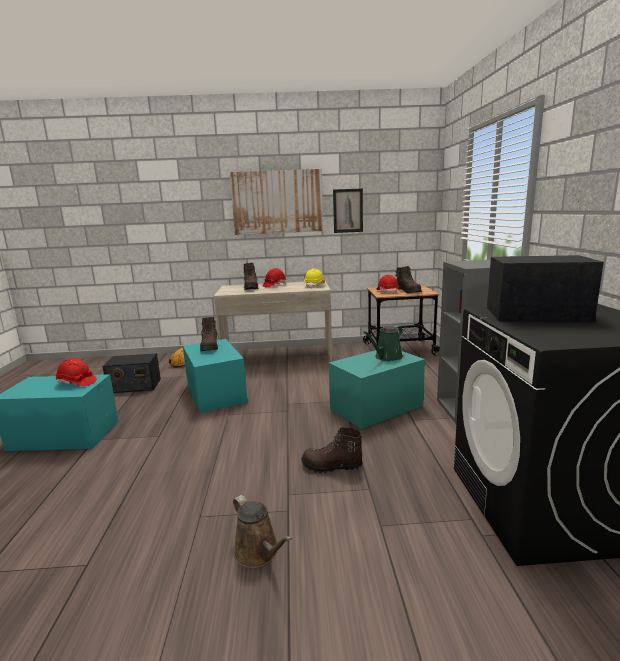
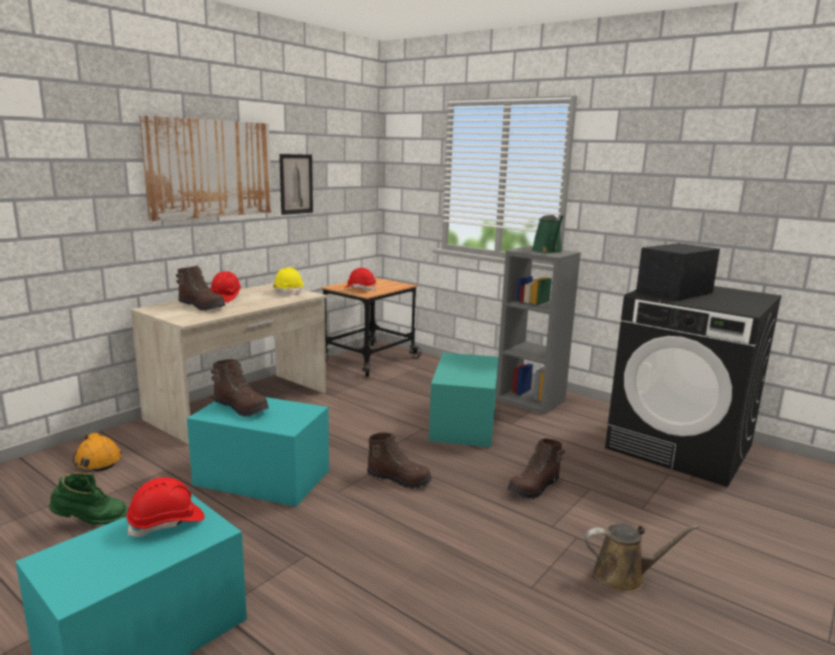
camera: 50 degrees left, 0 degrees up
radio [102,353,161,393] -> green boot [49,472,128,525]
green watering can [363,326,403,361] -> green watering can moved to [532,215,564,253]
brown boot [396,266,422,294] -> brown boot moved to [367,433,432,489]

